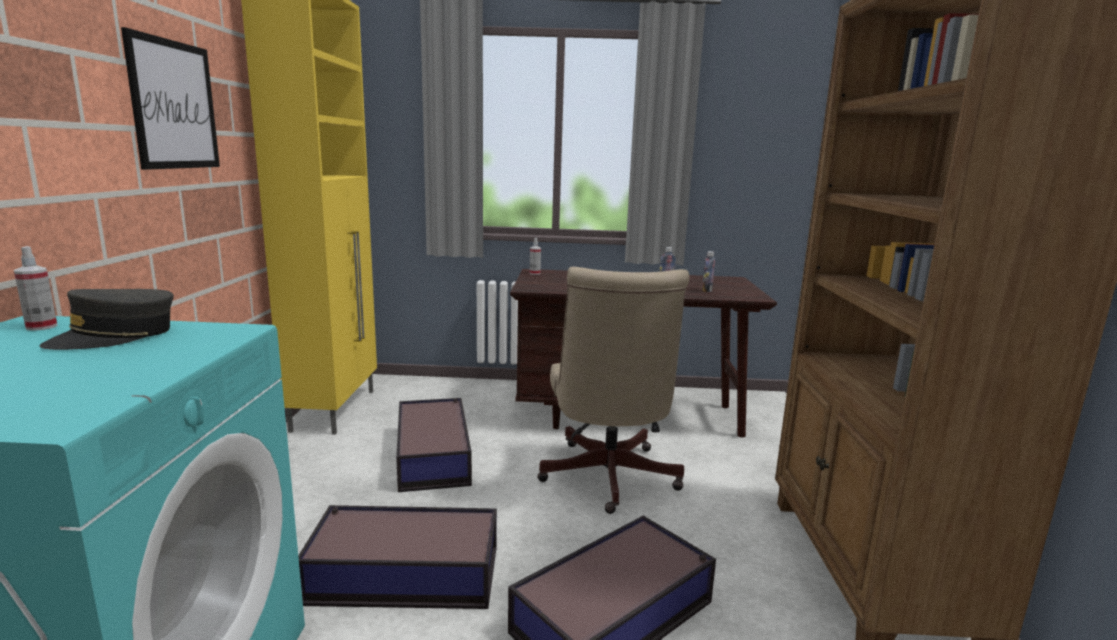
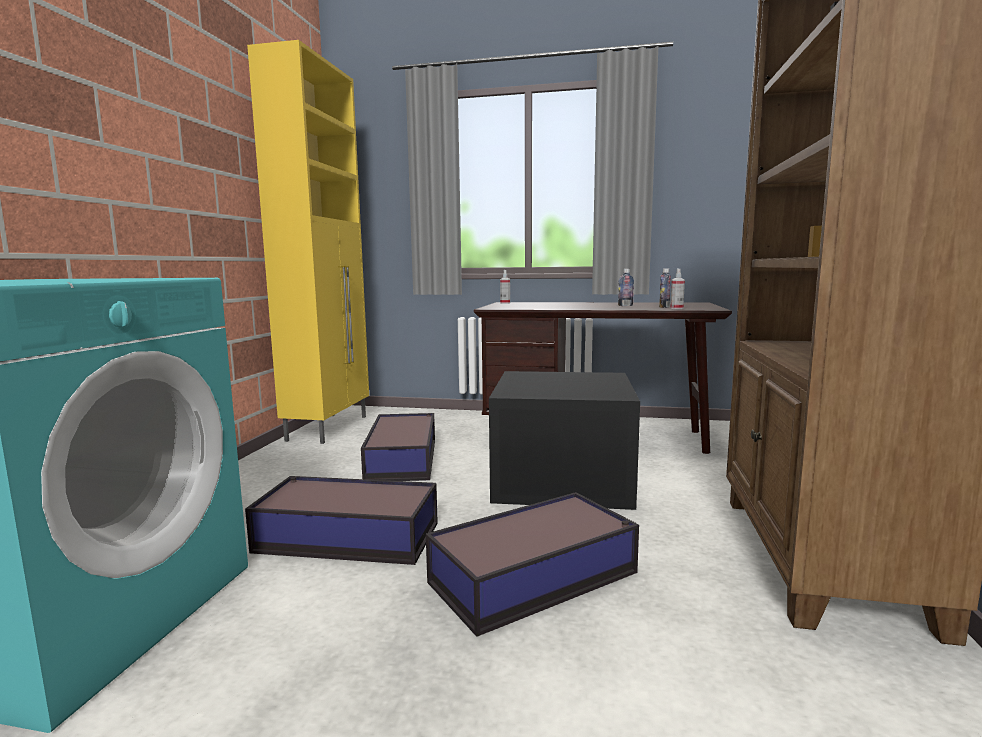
camera: 10 degrees right, 5 degrees down
spray bottle [14,246,58,331] -> spray bottle moved to [670,269,685,309]
grey cap [39,289,174,350] -> none
picture [121,27,220,170] -> none
beige office chair [537,267,689,514] -> black storage box [489,371,640,510]

